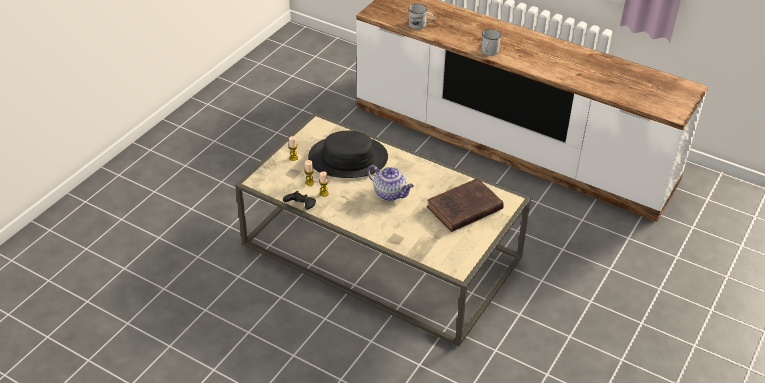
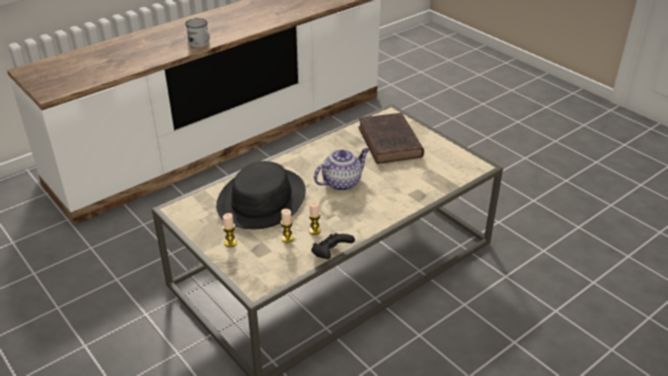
camera: 70 degrees left, 5 degrees down
white mug [409,3,433,29] -> none

